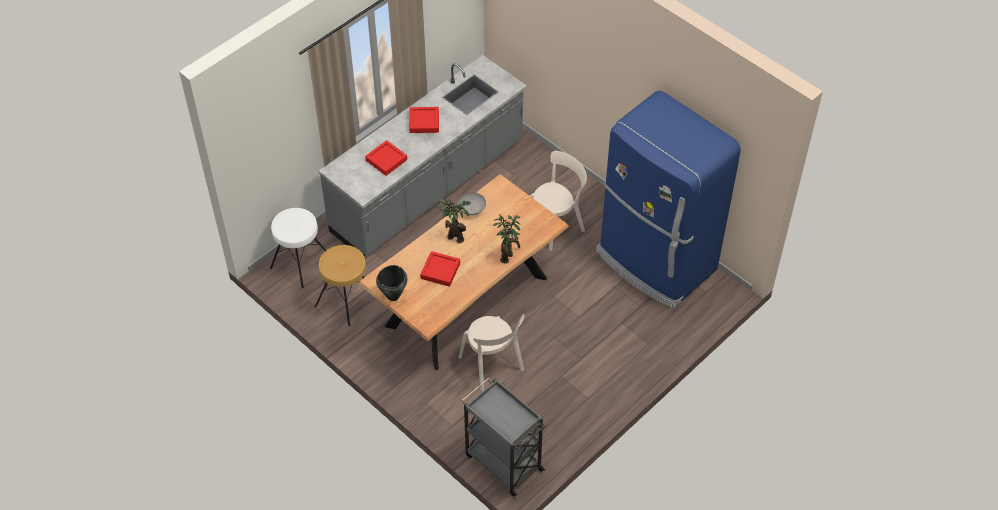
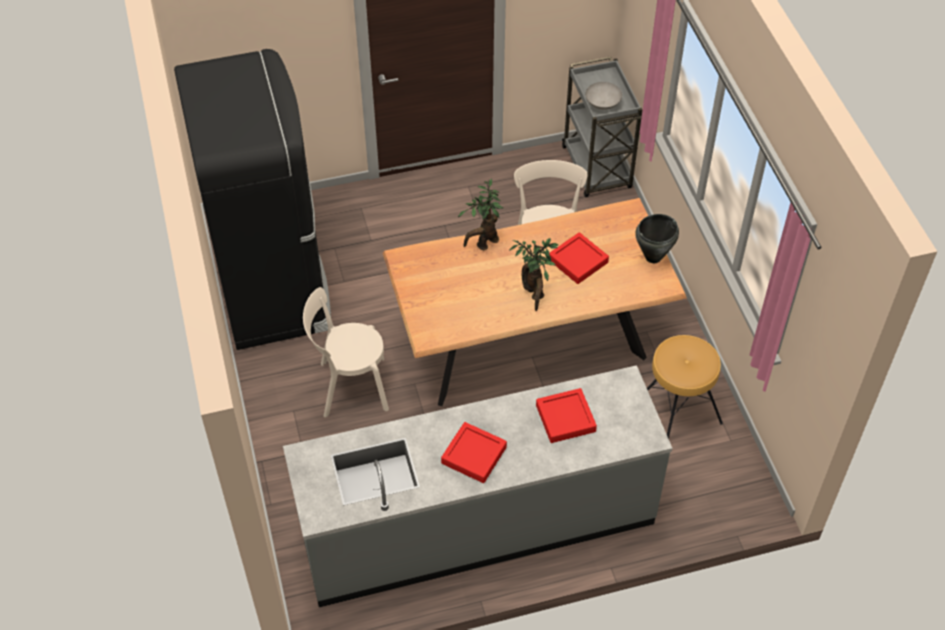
camera: 150 degrees left, 0 degrees up
white stool [270,208,327,288] -> none
grey bowl [458,192,486,215] -> grey bowl moved to [585,82,622,110]
blue fridge [596,91,741,308] -> black fridge [174,49,331,350]

